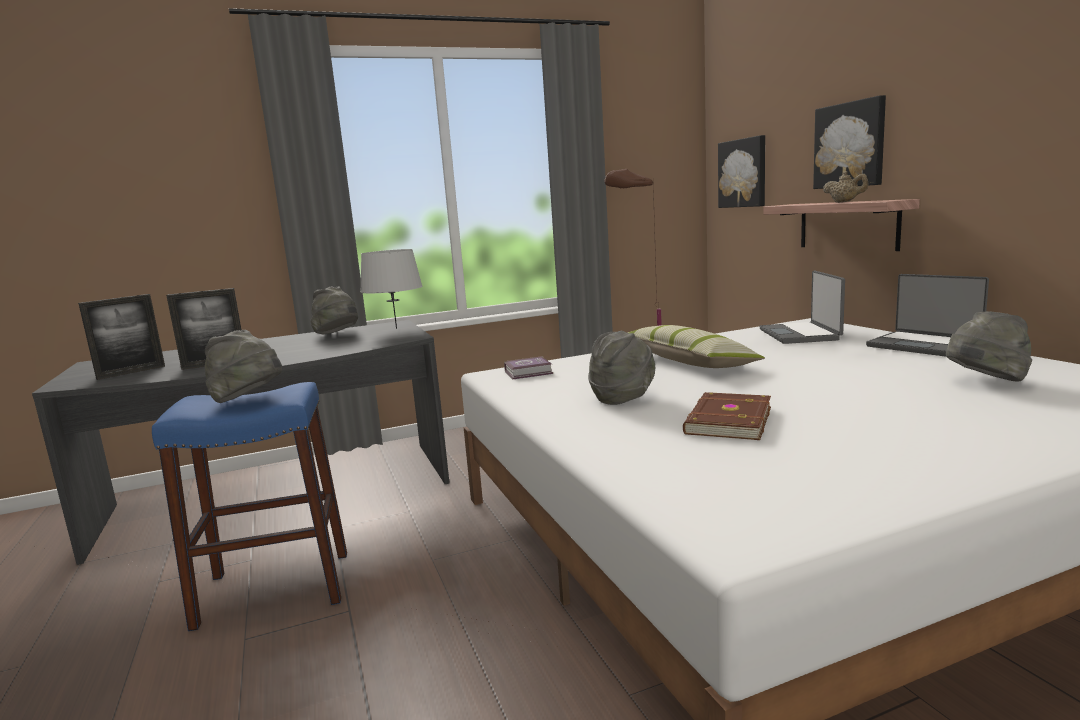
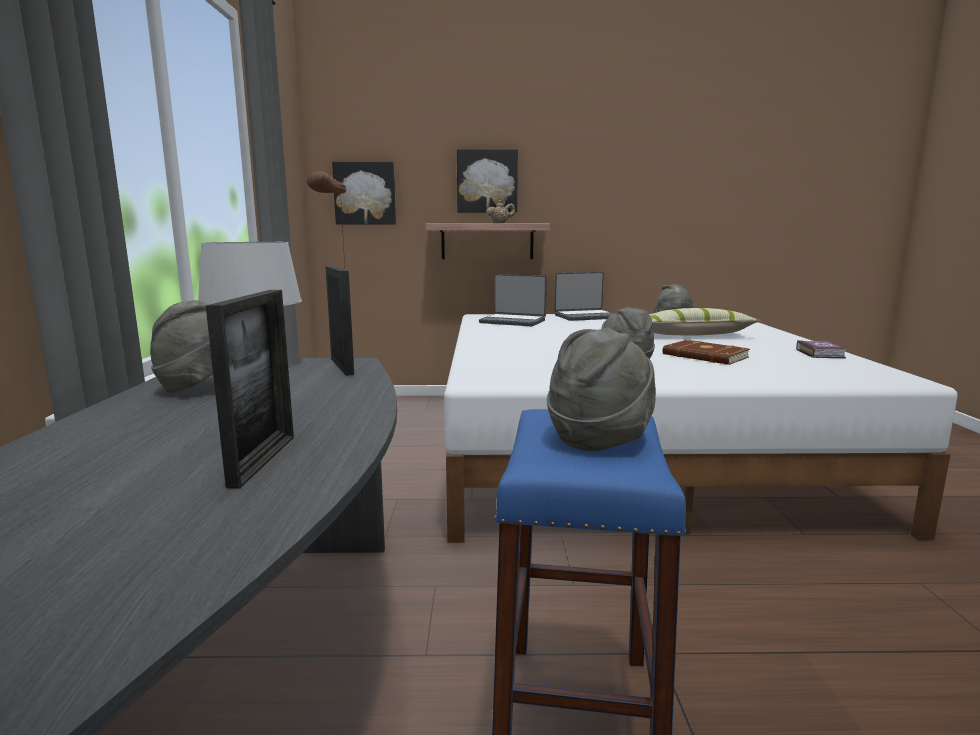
camera: 70 degrees left, 0 degrees up
picture frame [78,294,165,380] -> picture frame moved to [325,266,354,376]
book [504,356,553,380] -> book moved to [796,340,846,358]
pillow [627,325,765,368] -> pillow moved to [650,308,760,336]

